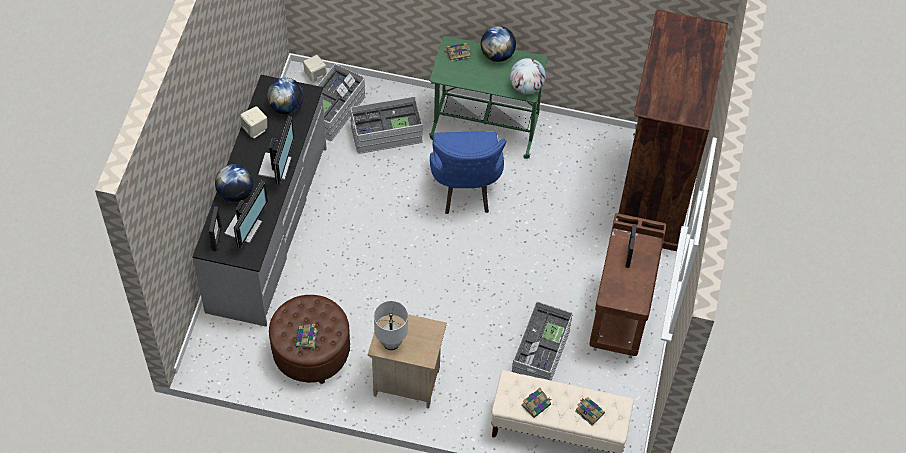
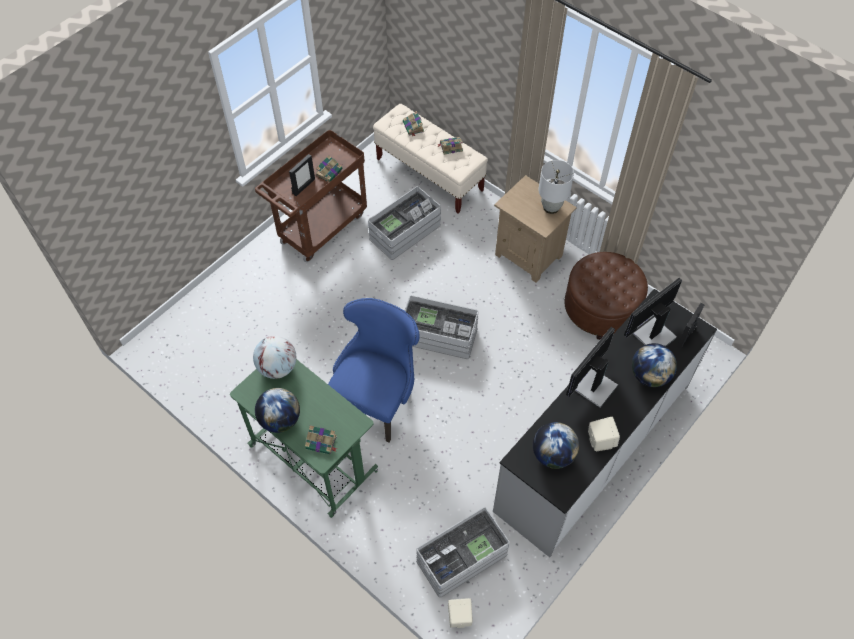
camera: 150 degrees left, 0 degrees up
book [295,324,318,352] -> book moved to [316,155,343,182]
grey storage box [350,96,423,154] -> grey storage box moved to [404,295,479,359]
brown wardrobe [617,10,729,251] -> none

